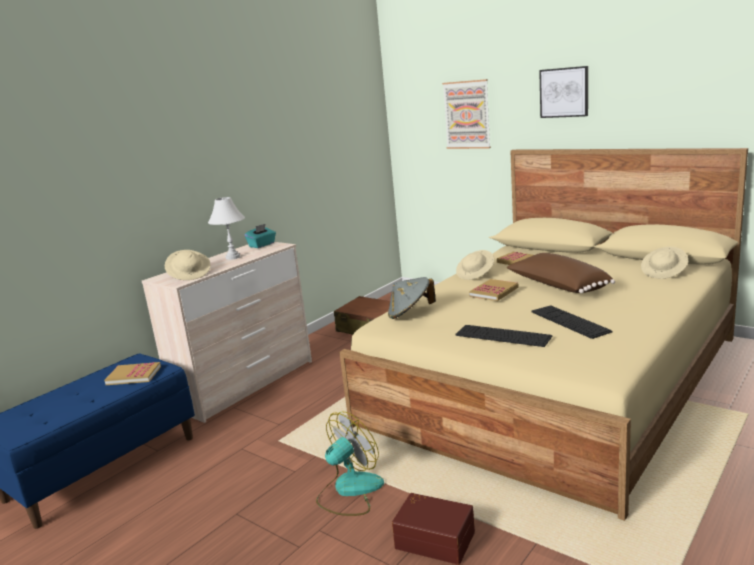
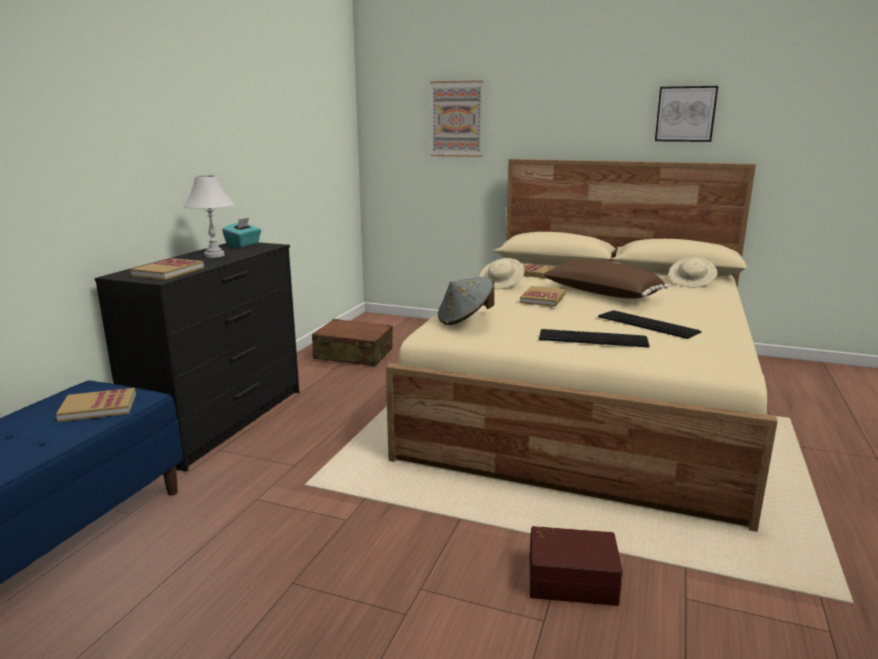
camera: 20 degrees left, 0 degrees up
beige dresser [142,242,312,423] -> black dresser [95,242,299,472]
beige hat [165,250,210,280] -> book [130,258,204,280]
fan [316,411,384,516] -> none
picture [539,66,588,118] -> picture moved to [655,86,718,142]

